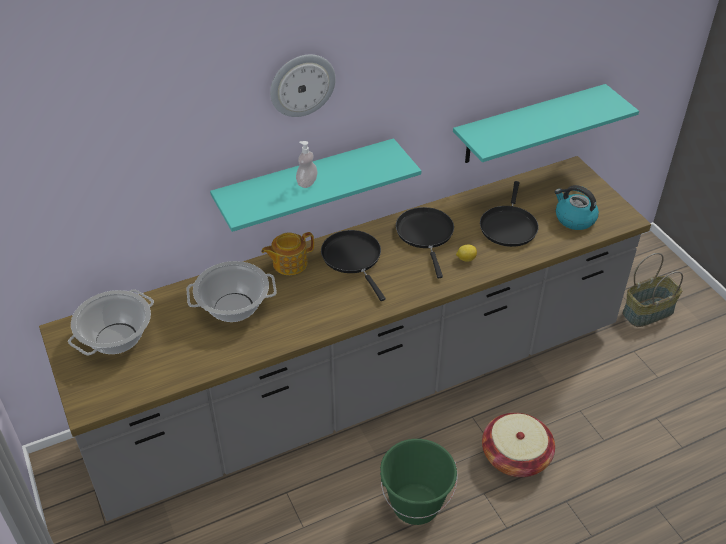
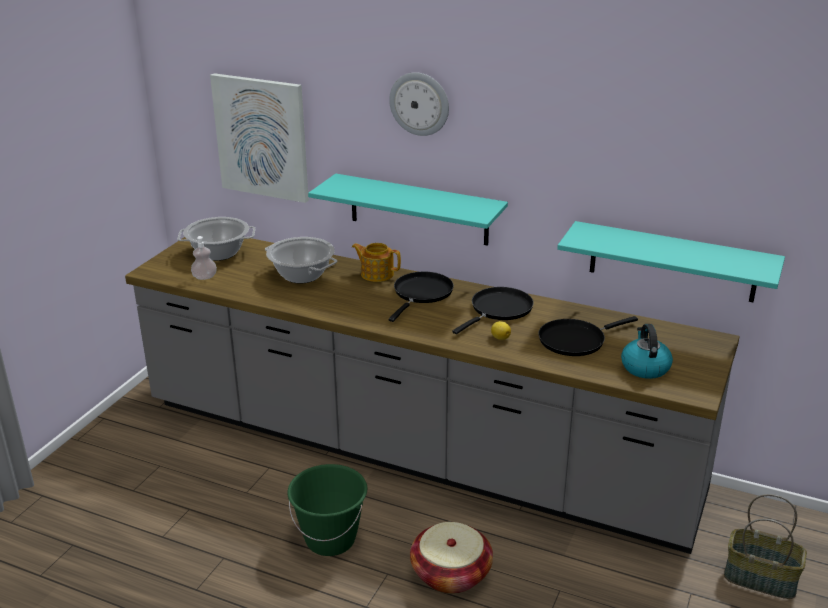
camera: 50 degrees right, 15 degrees down
soap dispenser [296,141,318,188] -> soap dispenser moved to [191,236,217,280]
none -> picture [210,73,309,203]

